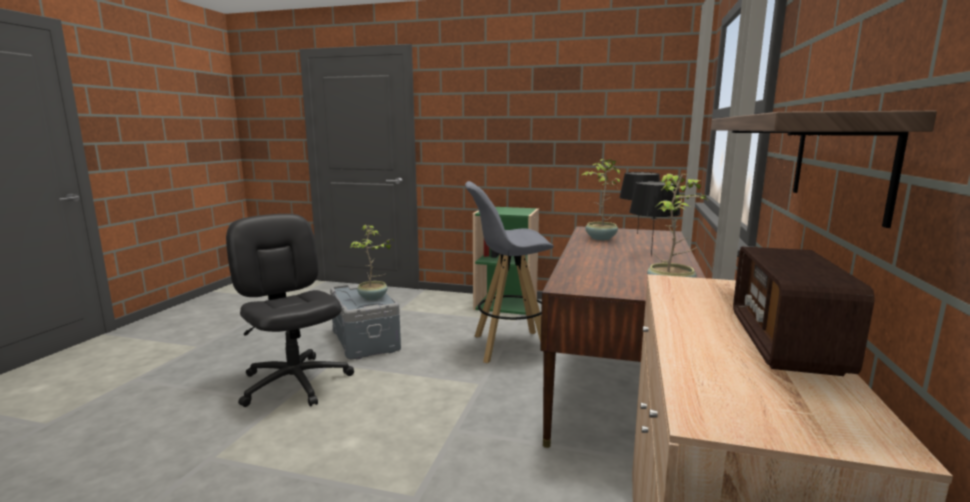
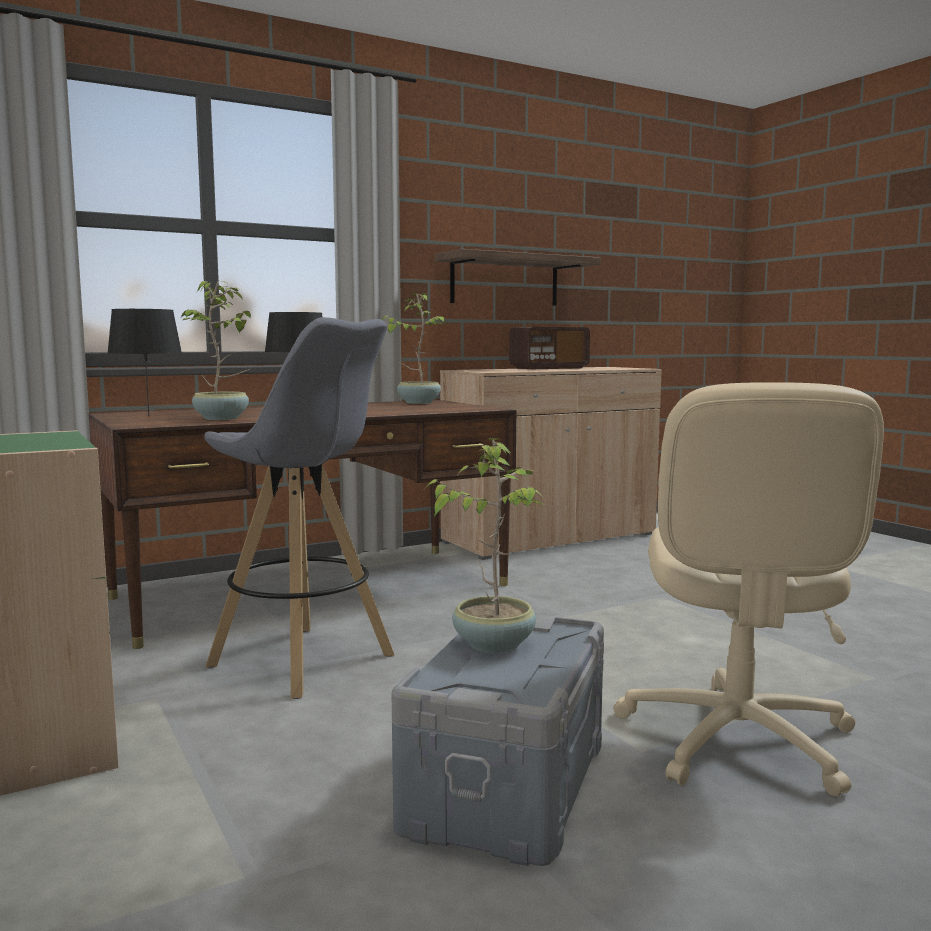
camera: 135 degrees left, 5 degrees down
black office chair [226,214,354,407] -> beige office chair [613,382,884,796]

